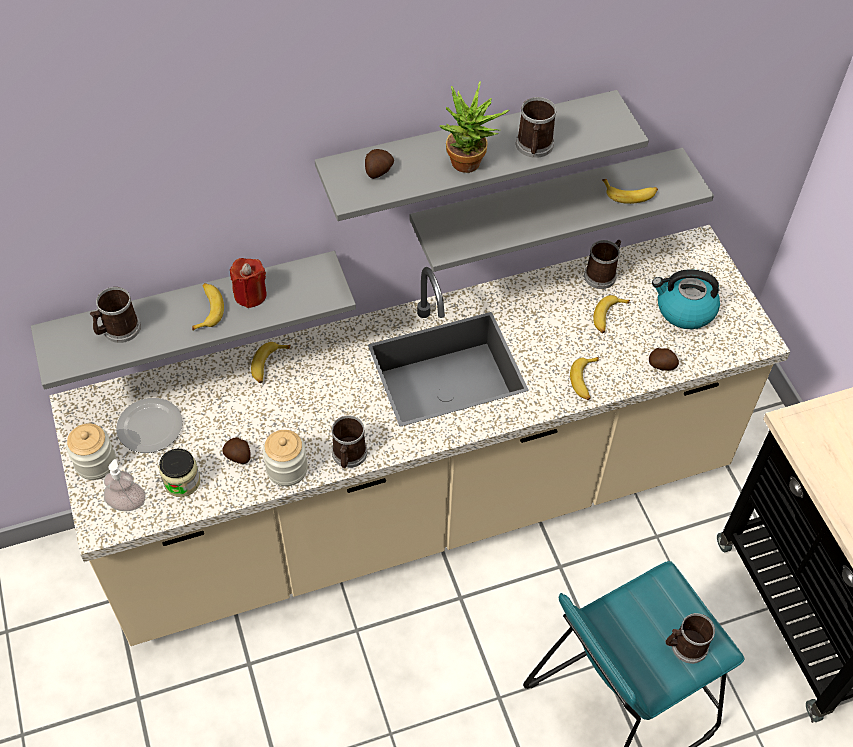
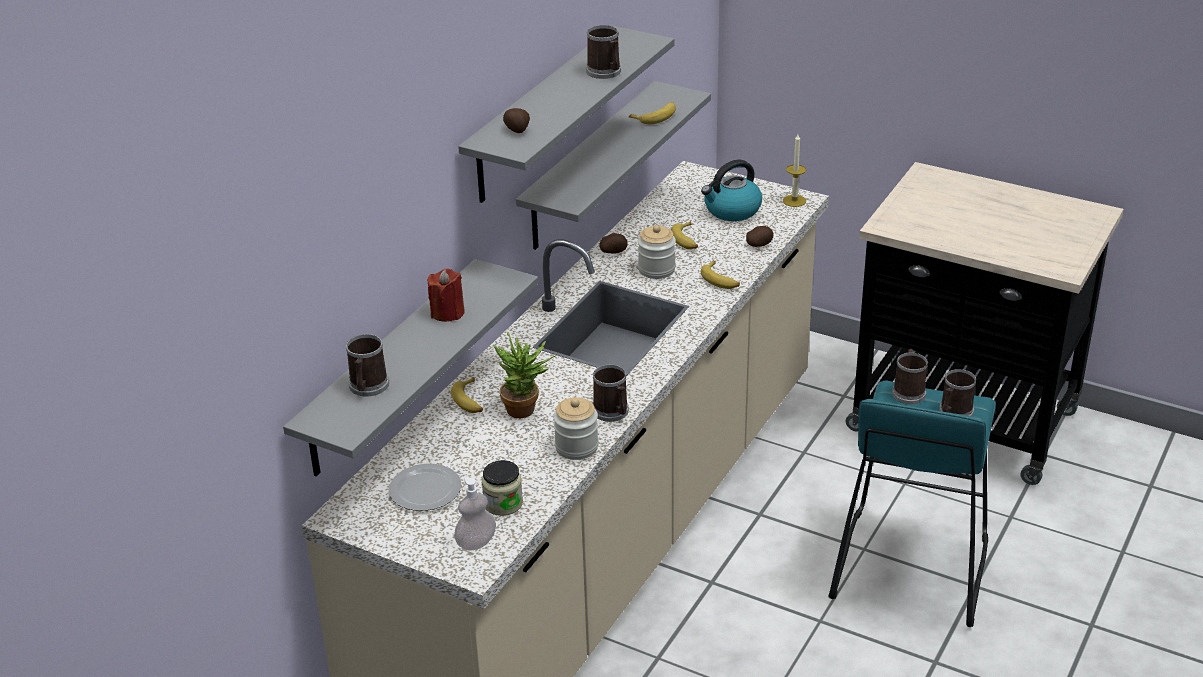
camera: 40 degrees left, 20 degrees down
jar [66,423,116,480] -> jar moved to [638,225,676,279]
banana [192,283,224,331] -> none
potato [222,437,251,464] -> potato moved to [599,233,628,254]
potted plant [439,81,509,173] -> potted plant moved to [493,332,557,418]
mug [584,240,621,289] -> mug moved to [892,349,928,404]
none -> candle [783,134,806,207]

